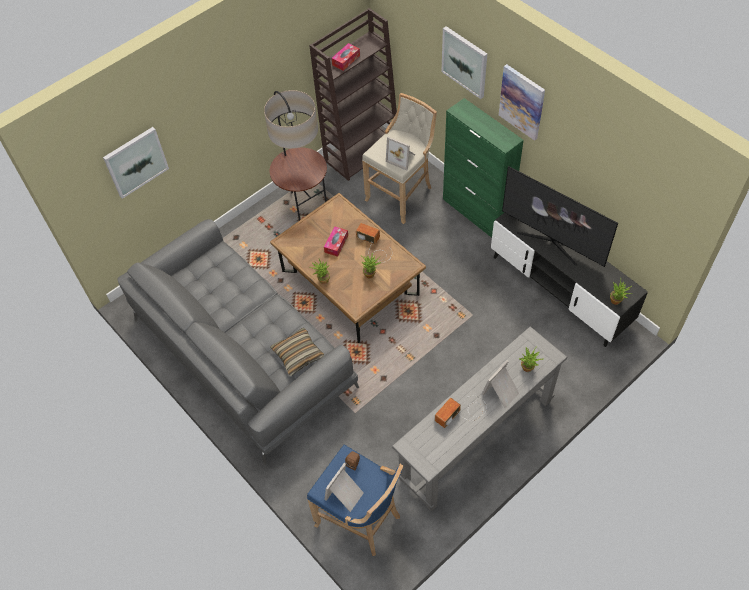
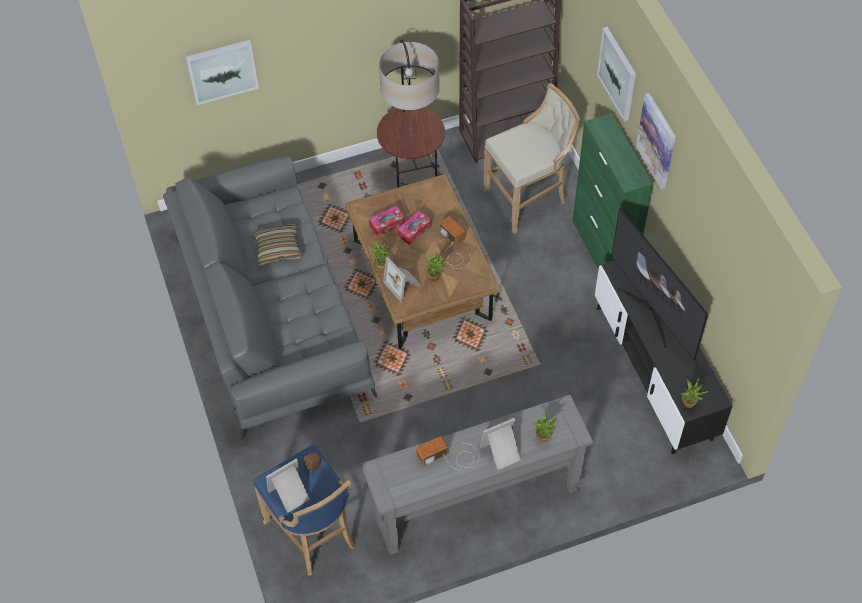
camera: 20 degrees right, 0 degrees up
pillow [270,328,324,376] -> pillow moved to [253,223,302,266]
tissue box [332,43,360,71] -> tissue box moved to [369,205,405,237]
picture frame [386,137,415,170] -> picture frame moved to [383,257,422,302]

